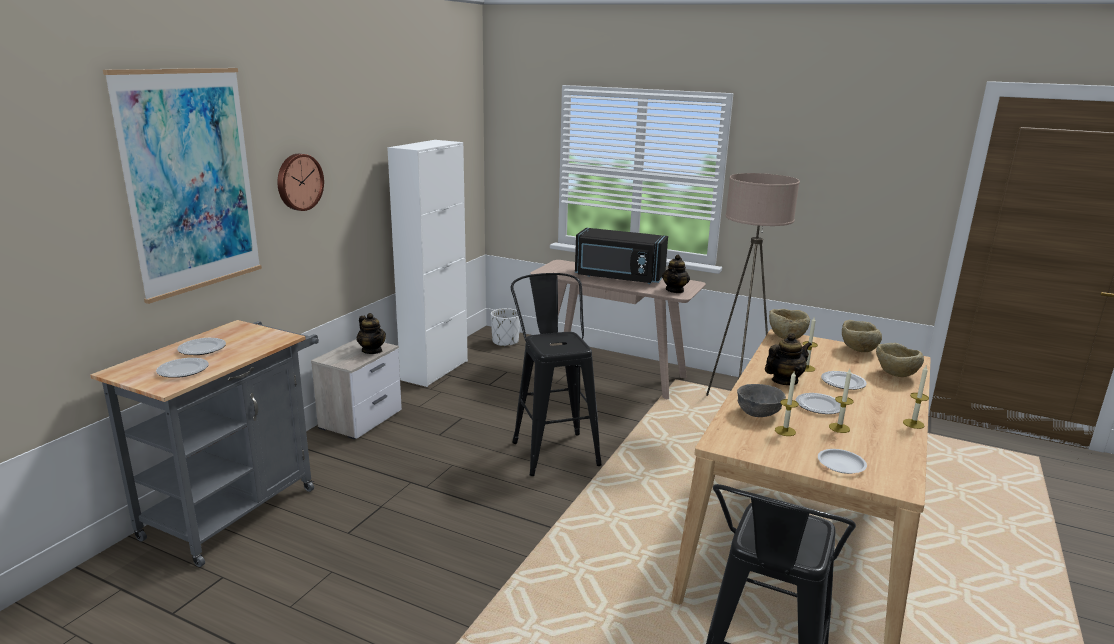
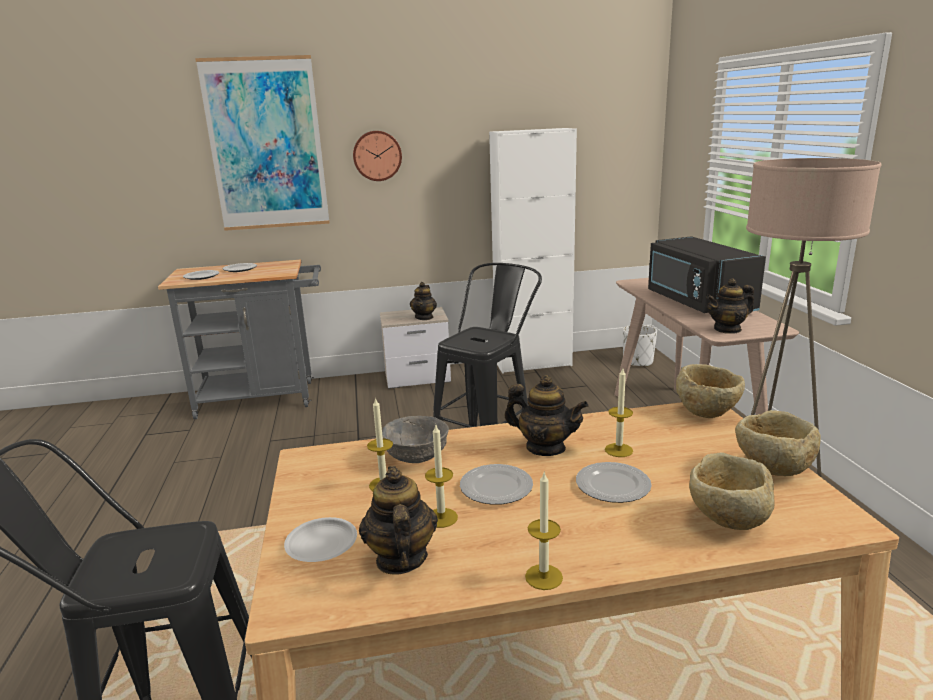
camera: 55 degrees right, 0 degrees up
none -> teapot [359,466,438,574]

